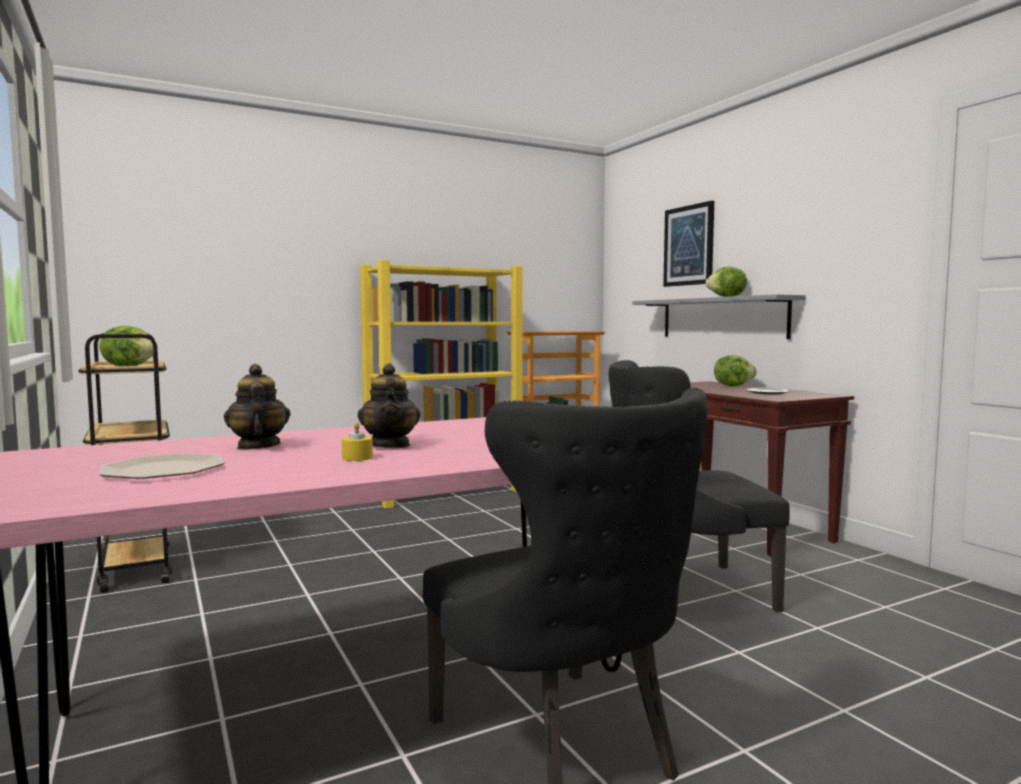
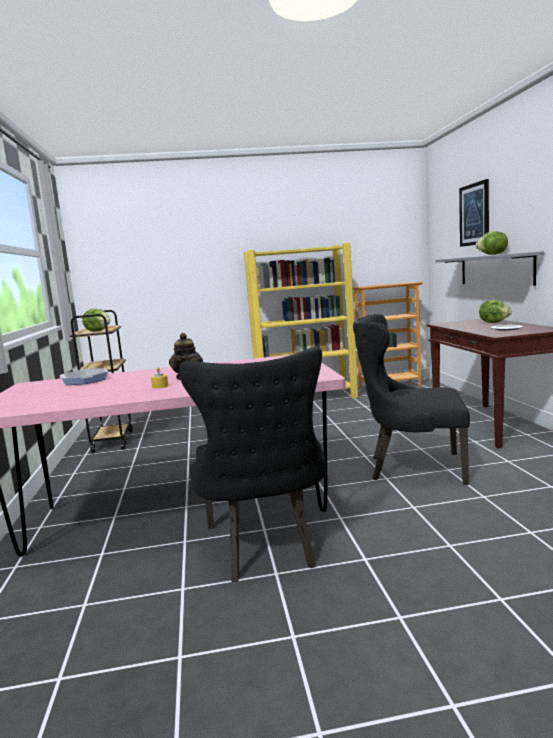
camera: 20 degrees right, 5 degrees up
plate [99,453,225,479] -> none
teapot [224,364,291,450] -> none
none -> frying pan [60,368,108,385]

